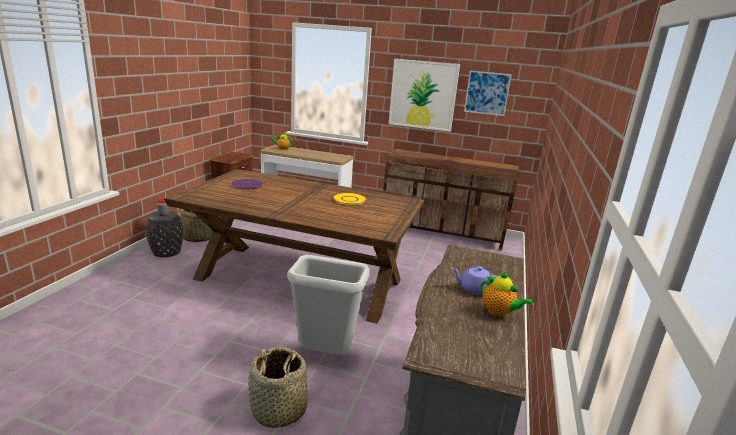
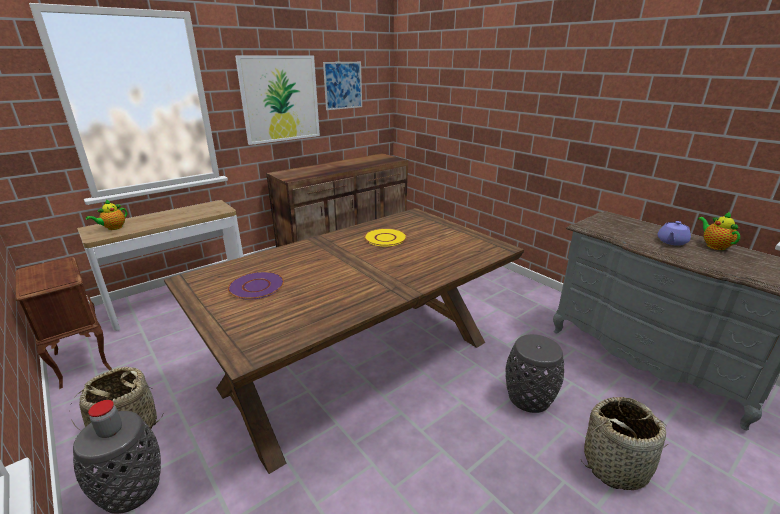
camera: 55 degrees left, 5 degrees up
grey trash can [287,255,370,355] -> grey stool [506,334,564,413]
teapot [480,272,535,317] -> teapot turned 90 degrees counterclockwise [698,211,740,250]

